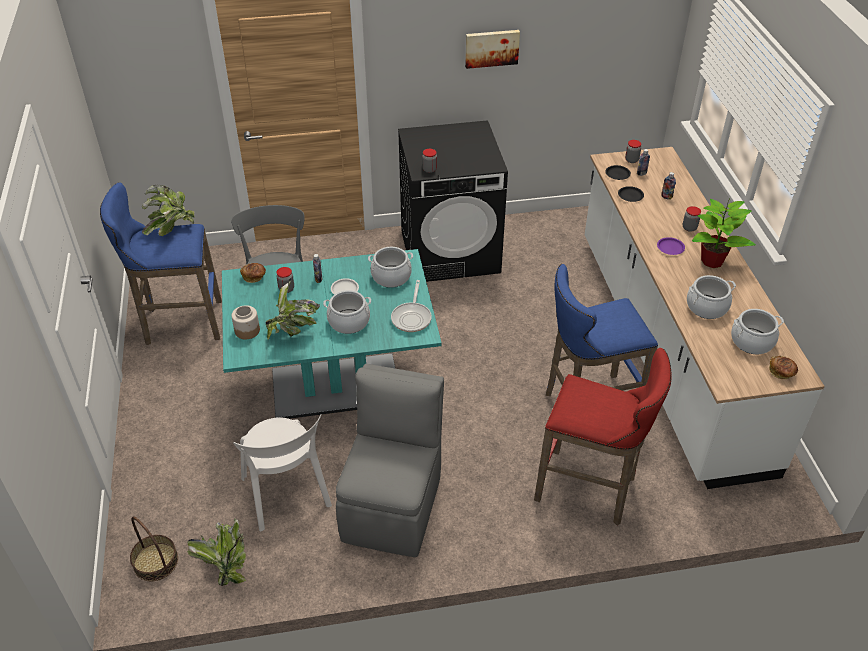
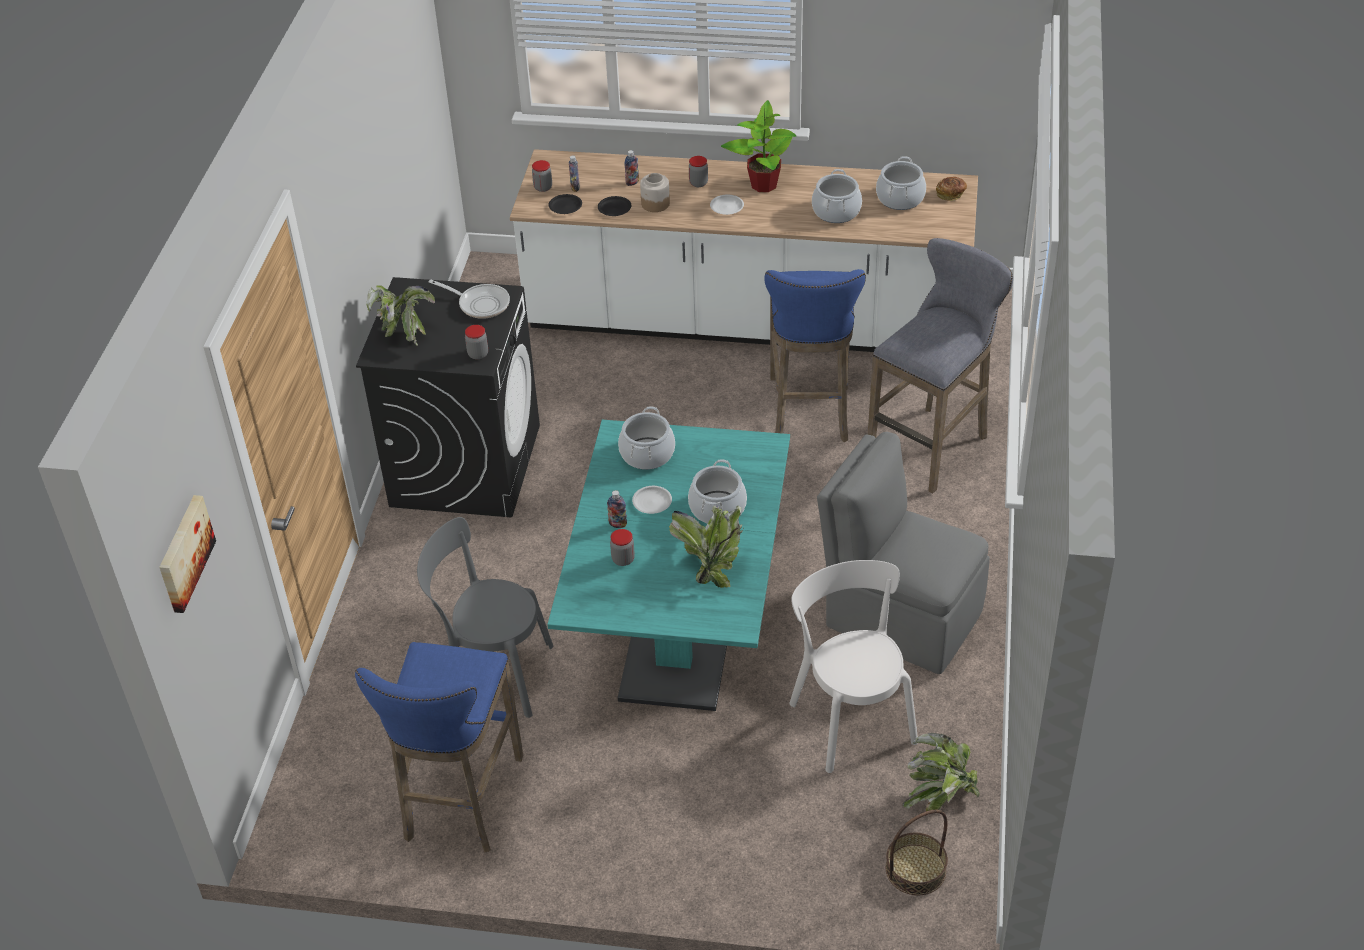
camera: 70 degrees left, 0 degrees up
potted plant [142,185,195,236] -> potted plant moved to [367,285,435,346]
jar [231,305,260,339] -> jar moved to [640,173,670,212]
white chair [233,414,332,531] -> white chair turned 105 degrees counterclockwise [789,560,918,773]
bread [240,263,266,283] -> none
frying pan [391,280,432,332] -> frying pan moved to [429,280,510,319]
picture [465,30,520,69] -> picture moved to [159,495,216,613]
red stool [534,348,672,526] -> grey stool [868,238,1013,493]
purple plate [657,237,685,255] -> white plate [710,195,744,215]

